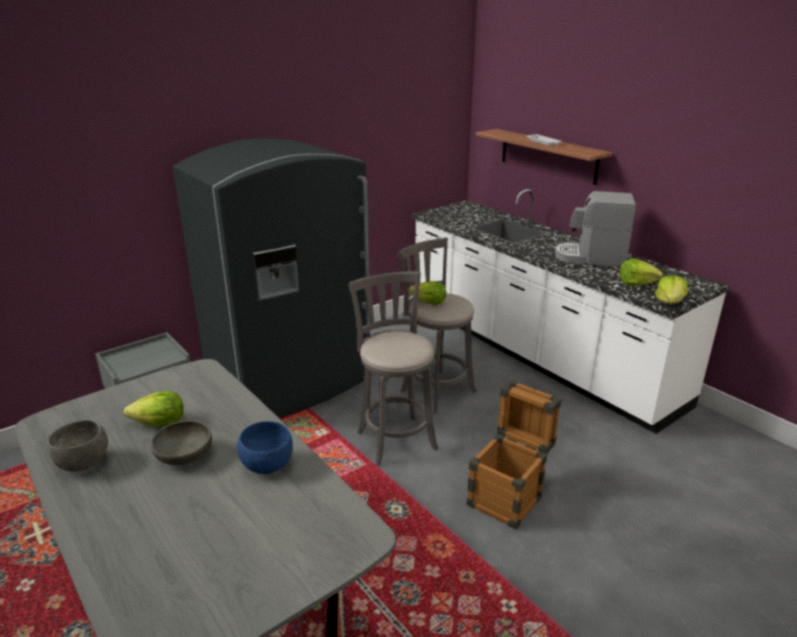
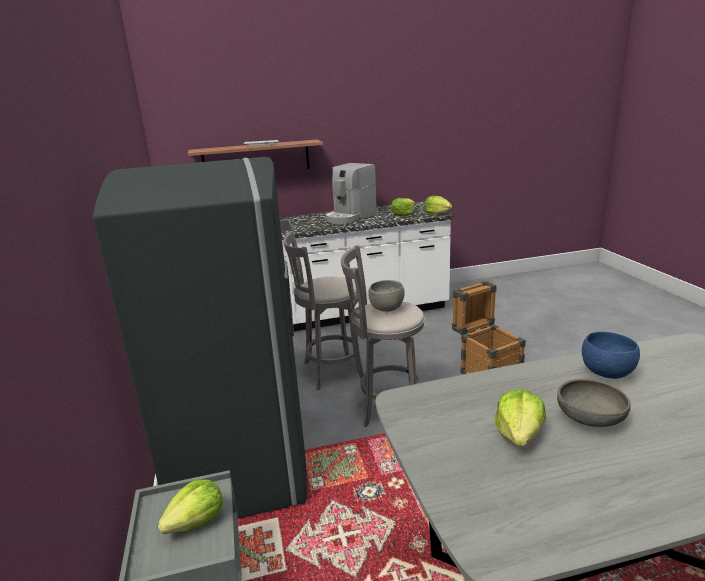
camera: 65 degrees left, 5 degrees down
grey bowl [47,420,108,472] -> grey bowl moved to [368,280,405,312]
lettuce [408,281,446,305] -> lettuce moved to [158,479,223,534]

